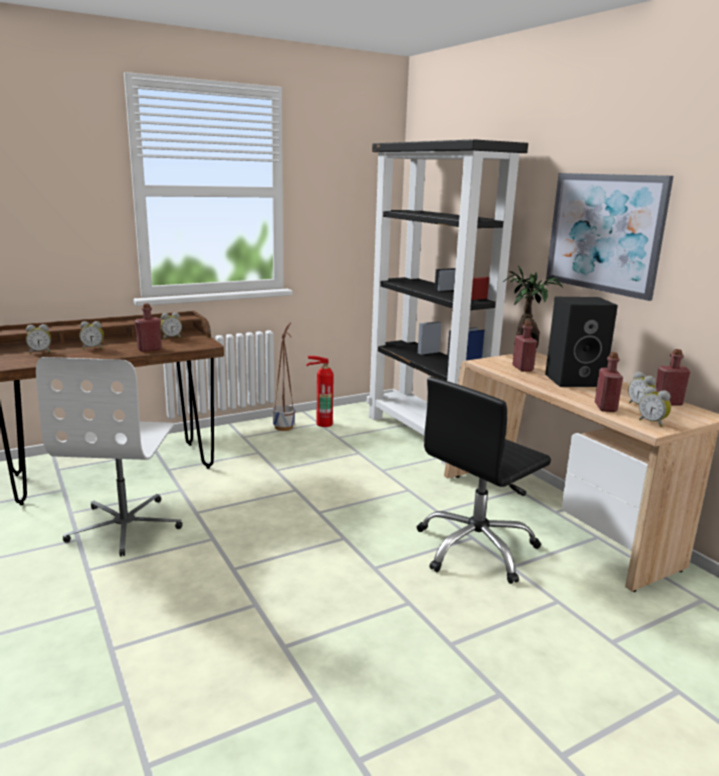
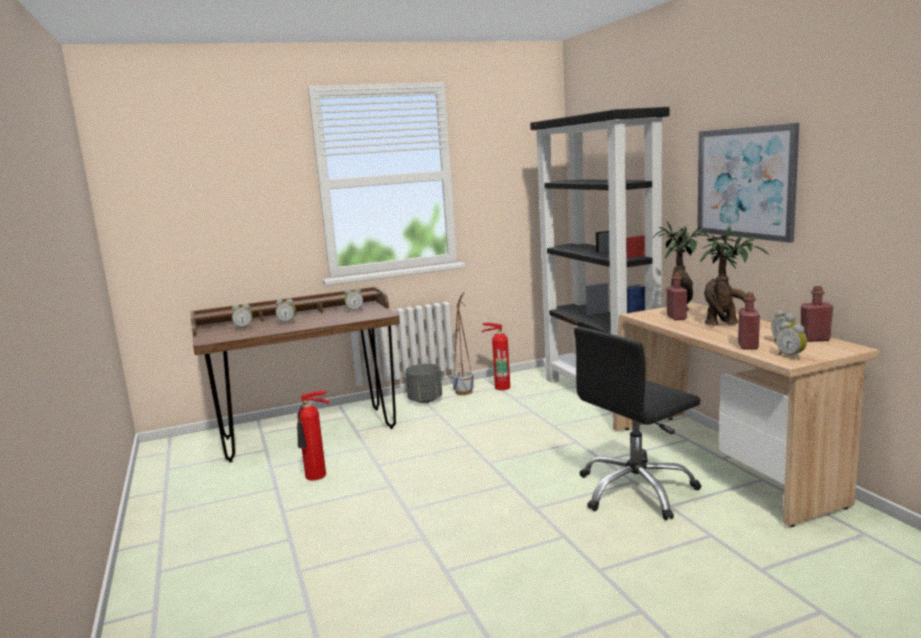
camera: 10 degrees right, 5 degrees down
white office chair [36,357,182,556] -> fire extinguisher [297,391,330,480]
red bottle [134,303,162,352] -> none
black speaker [545,297,618,387] -> potted plant [700,226,769,325]
none -> grey planter [405,363,442,403]

